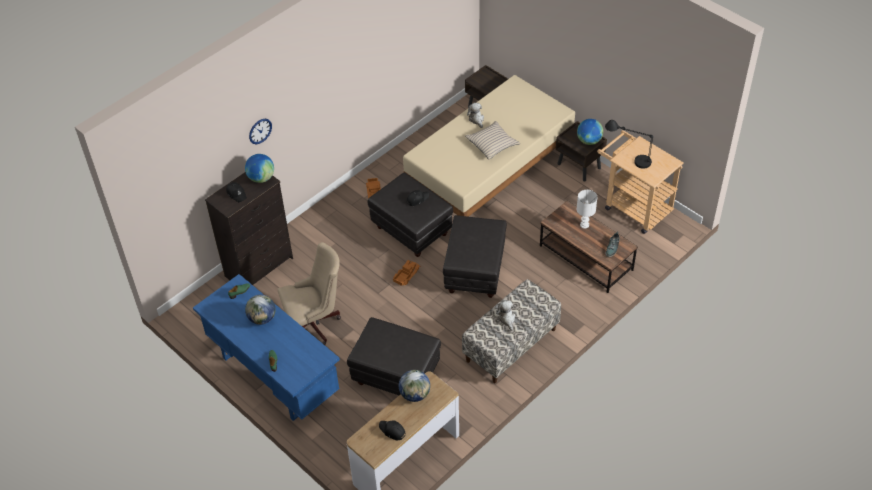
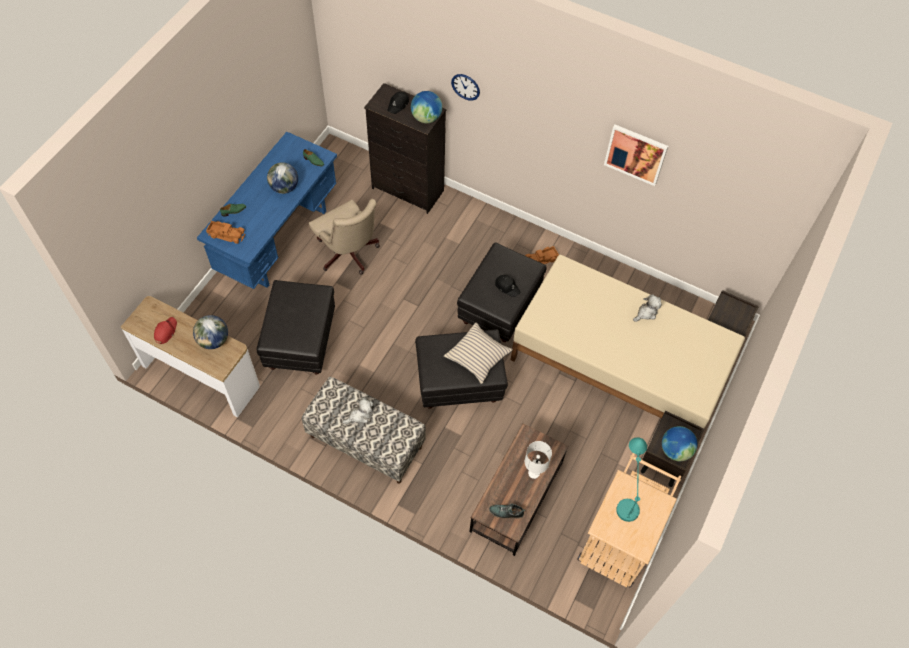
camera: 70 degrees right, 10 degrees up
black cap [379,420,406,440] -> red cap [154,317,177,344]
toy truck [393,260,421,286] -> toy truck moved to [206,221,245,244]
beige pillow [465,121,520,160] -> beige pillow moved to [444,323,513,384]
black table lamp [605,120,653,169] -> turquoise table lamp [616,437,647,522]
none -> picture [604,125,668,186]

